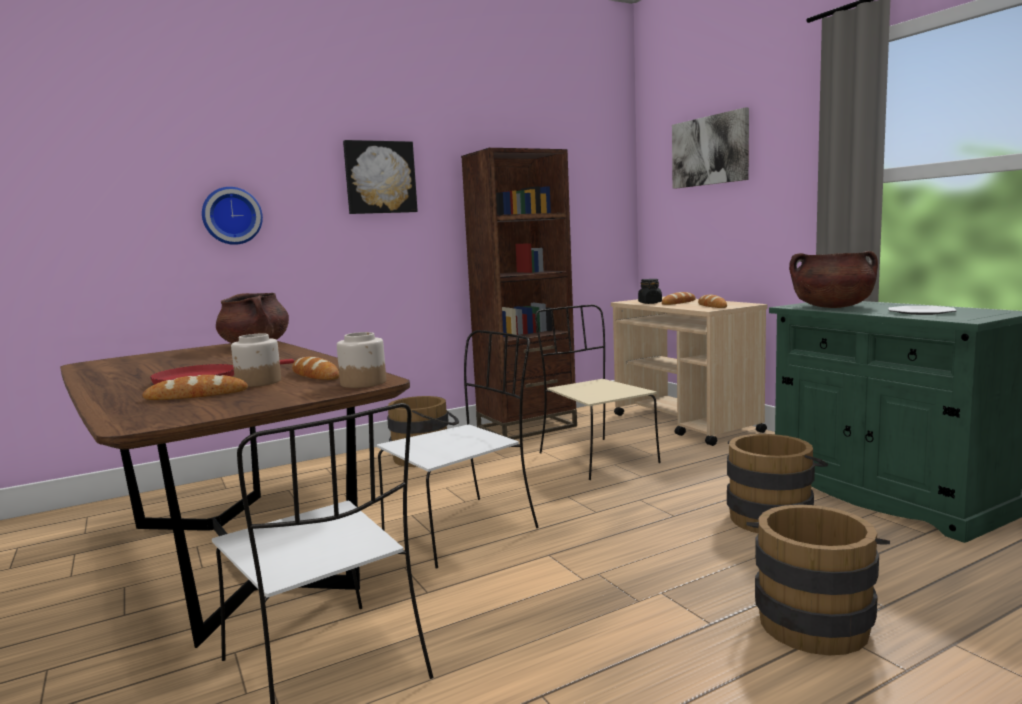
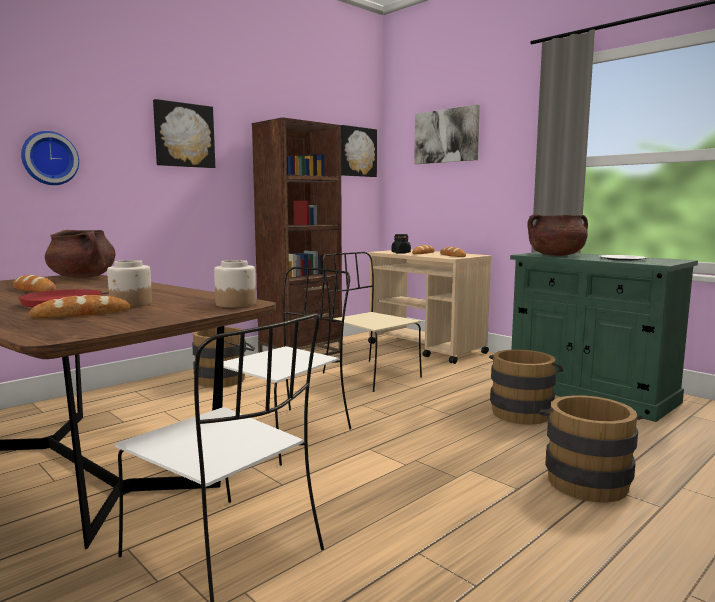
camera: 15 degrees left, 0 degrees up
bread [292,357,339,380] -> bread moved to [13,275,56,292]
none -> picture [341,125,377,177]

